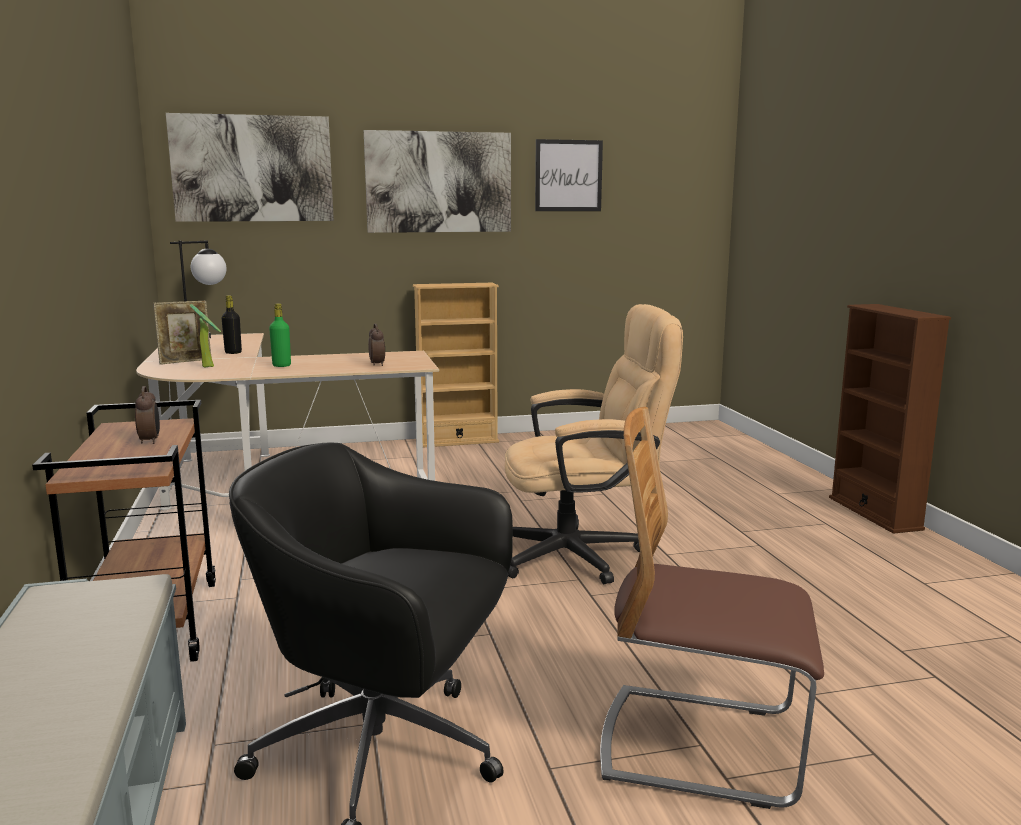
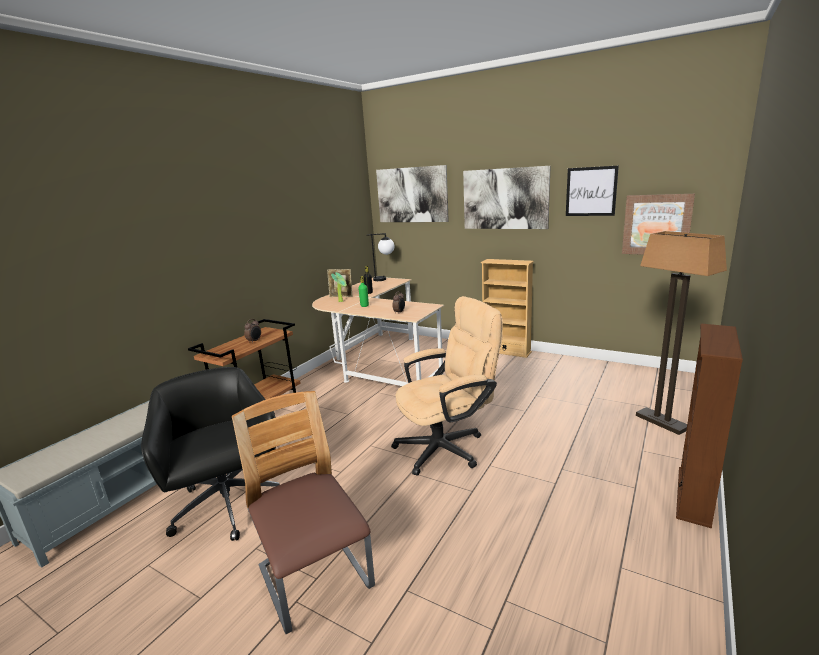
camera: 45 degrees right, 5 degrees up
beige office chair [505,304,683,584] -> beige office chair turned 60 degrees counterclockwise [391,296,503,476]
none -> picture [622,194,695,255]
none -> floor lamp [636,231,727,435]

